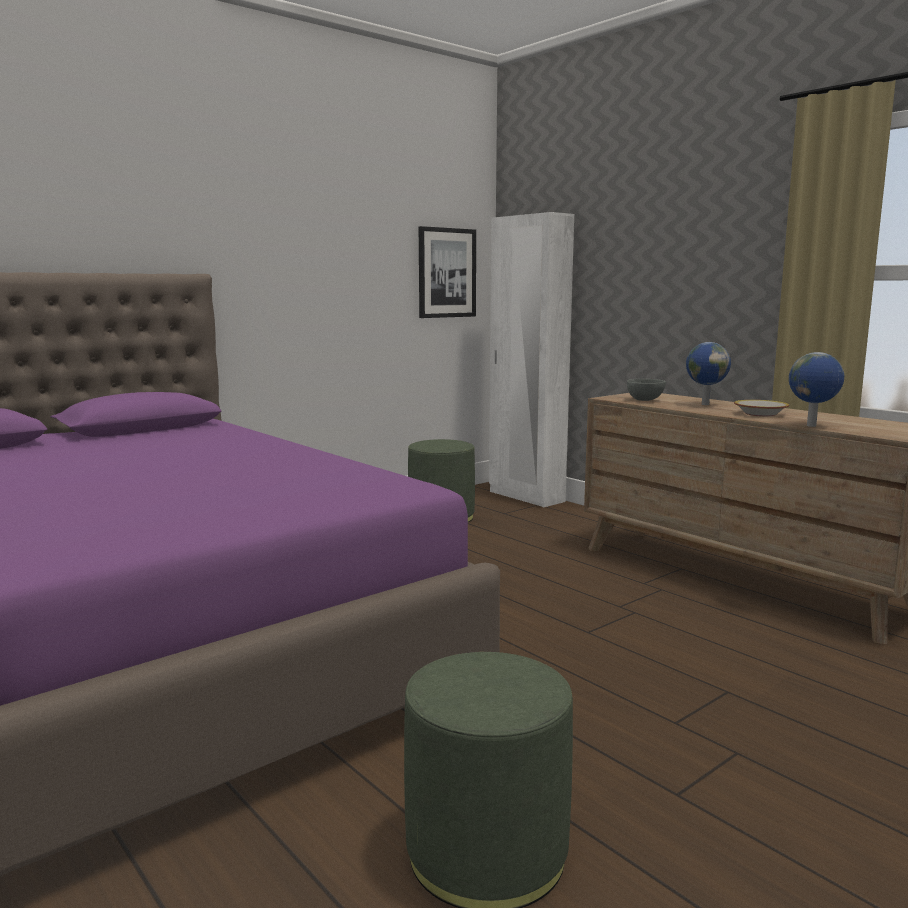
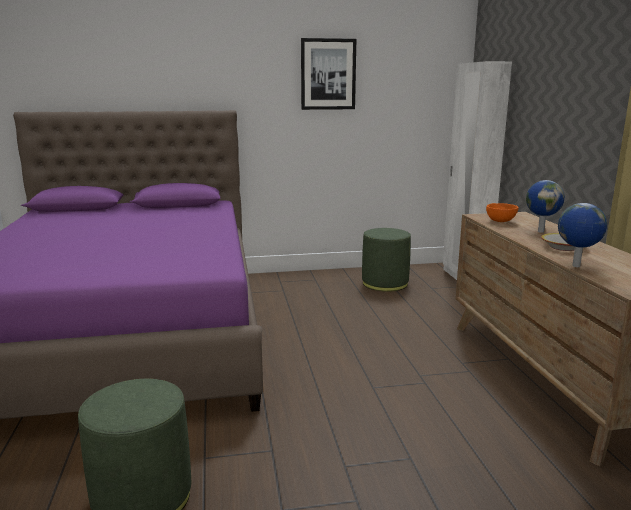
camera: 30 degrees right, 5 degrees up
picture [419,226,476,318] -> picture moved to [301,38,356,110]
grey bowl [627,379,666,401] -> orange bowl [486,203,519,222]

